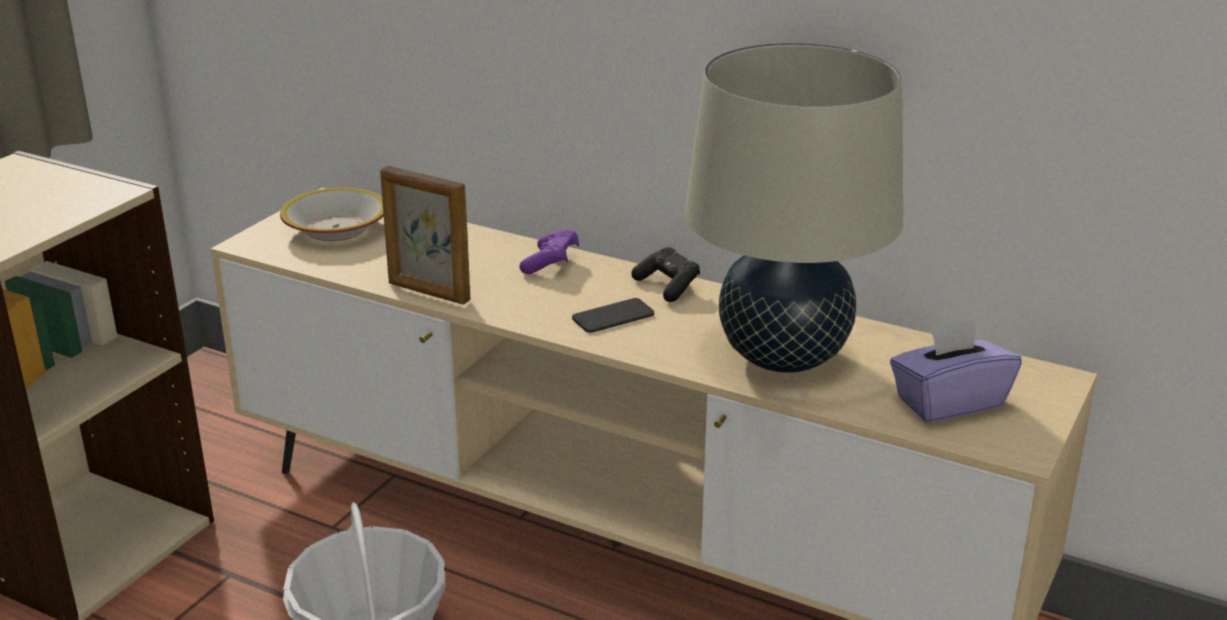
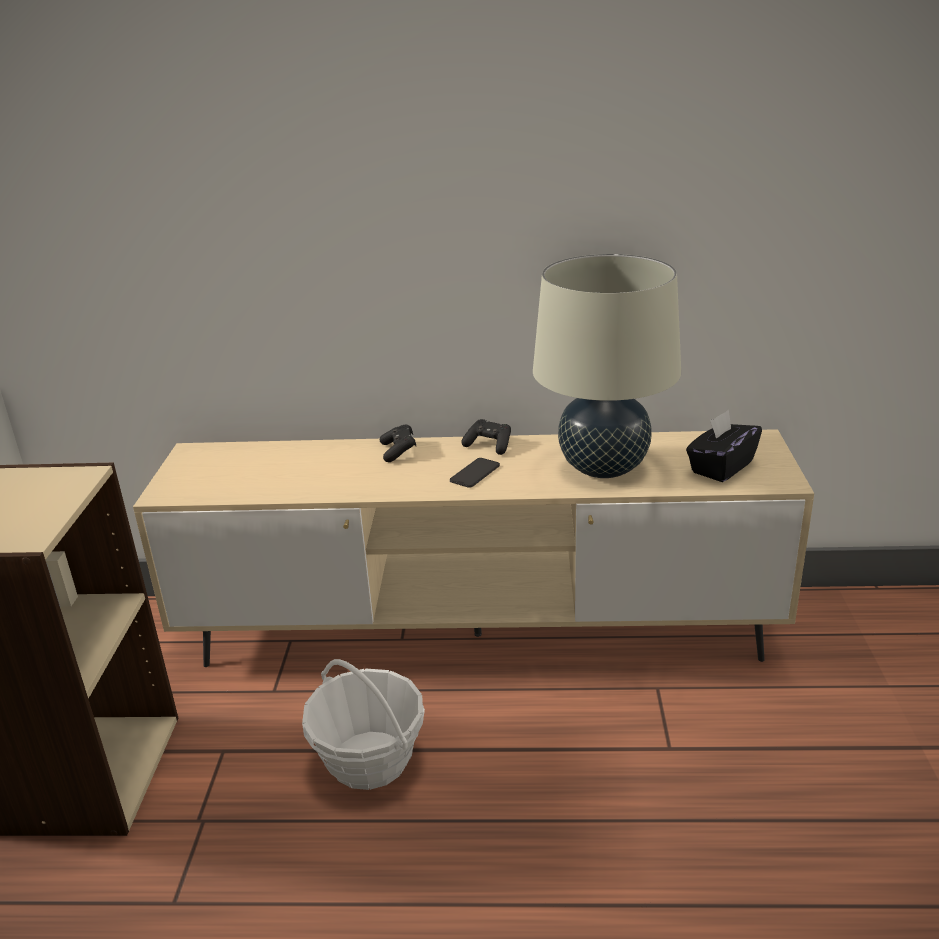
camera: 25 degrees left, 0 degrees up
bowl [280,187,384,241] -> none
picture frame [380,166,471,305] -> none
purple game controller [519,230,579,274] -> black game controller [380,425,417,462]
purple tissue box [890,318,1022,423] -> black tissue box [686,410,762,482]

